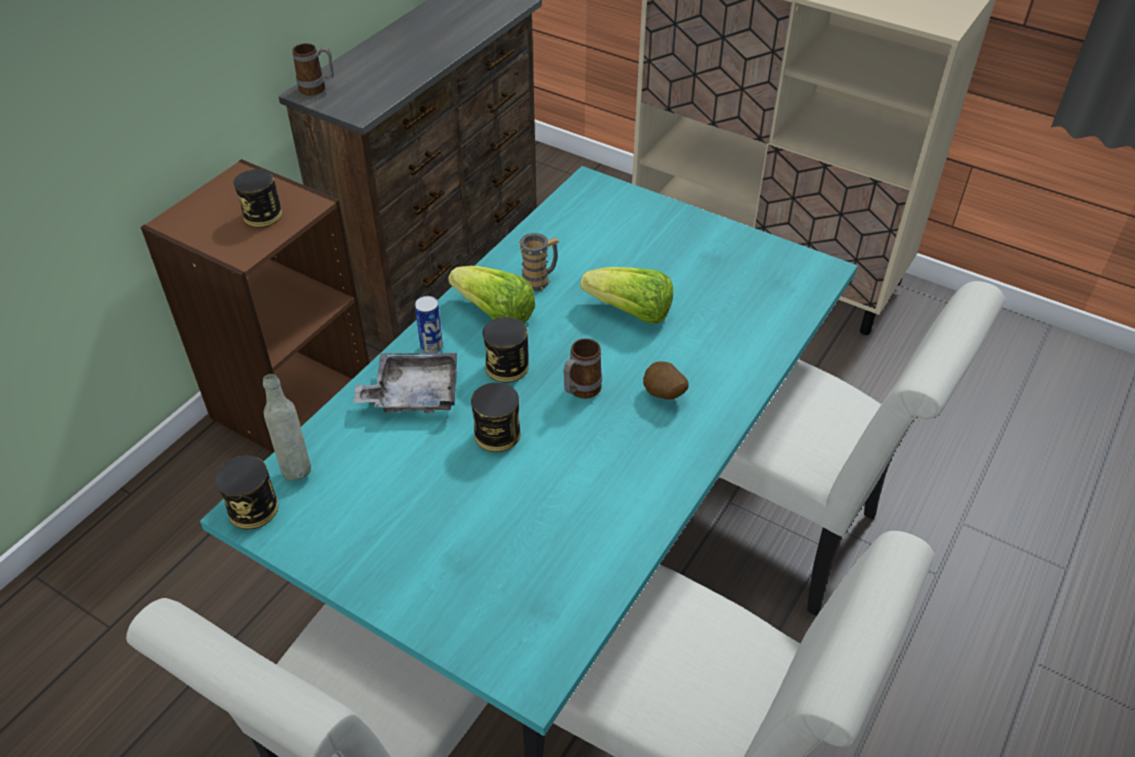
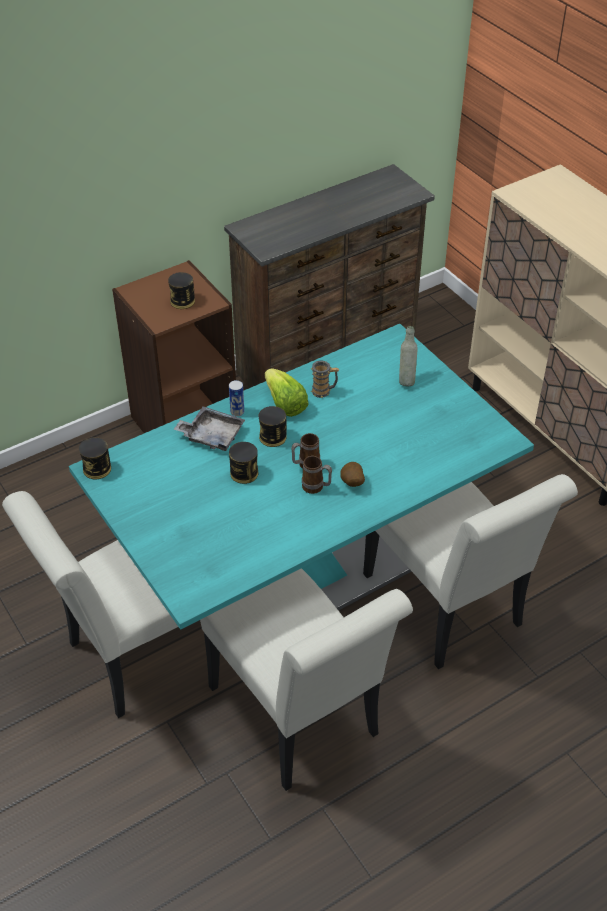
camera: 25 degrees right, 0 degrees up
grey bottle [263,374,311,480] -> grey bottle moved to [399,326,417,386]
mug [292,43,334,96] -> mug moved to [302,456,332,494]
lettuce [580,267,673,324] -> none

